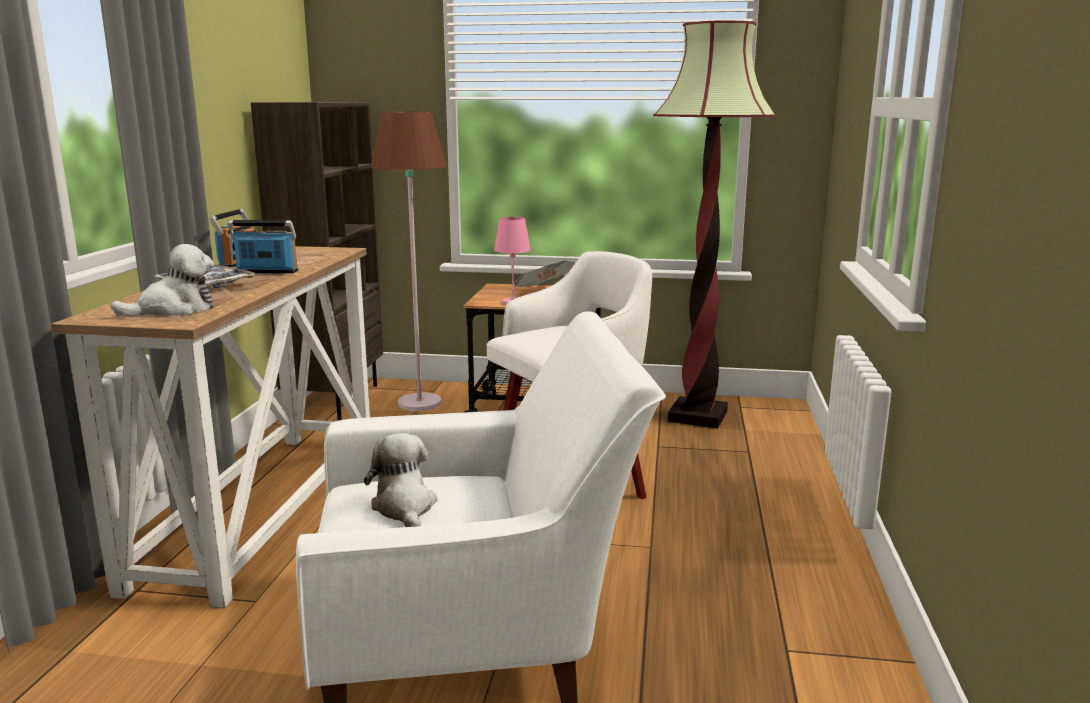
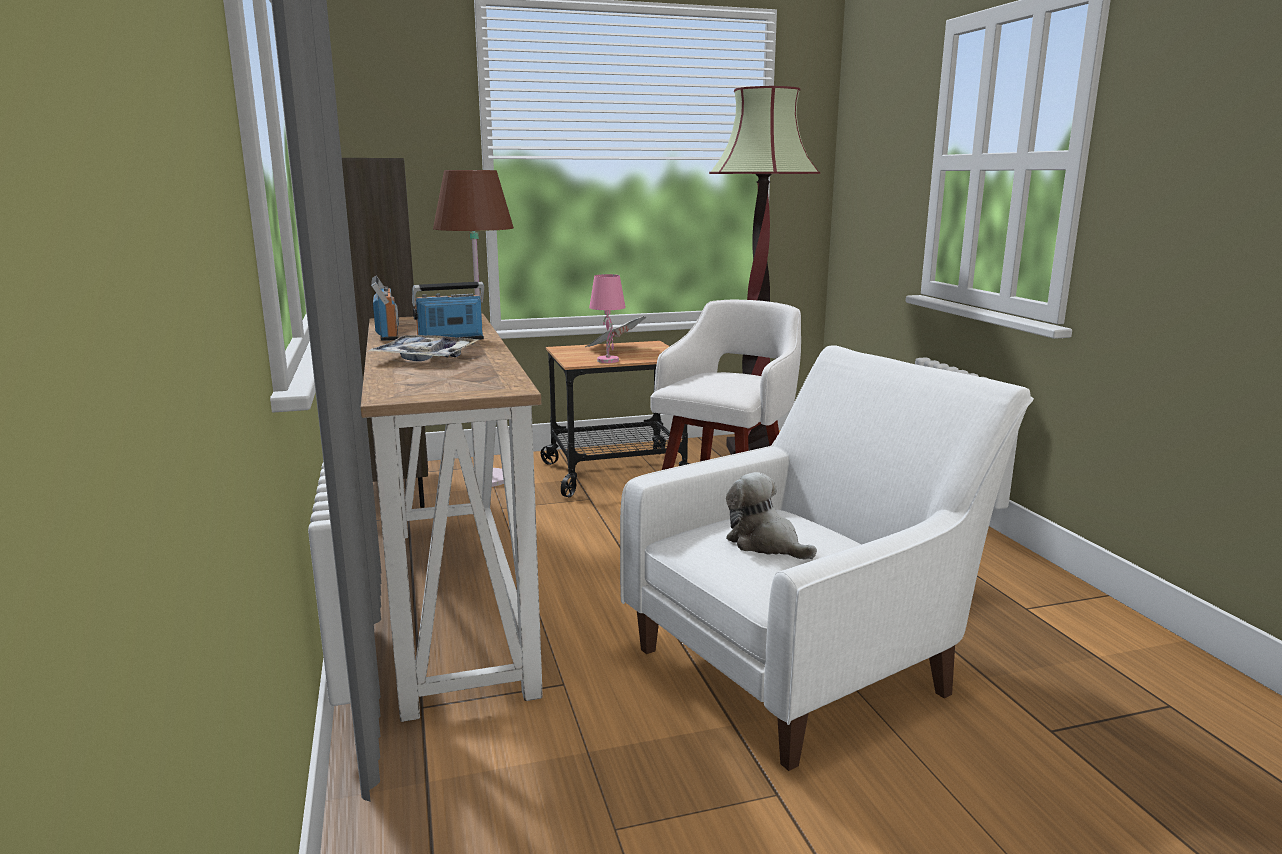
camera: 25 degrees left, 0 degrees up
plush toy [111,244,214,316] -> none

